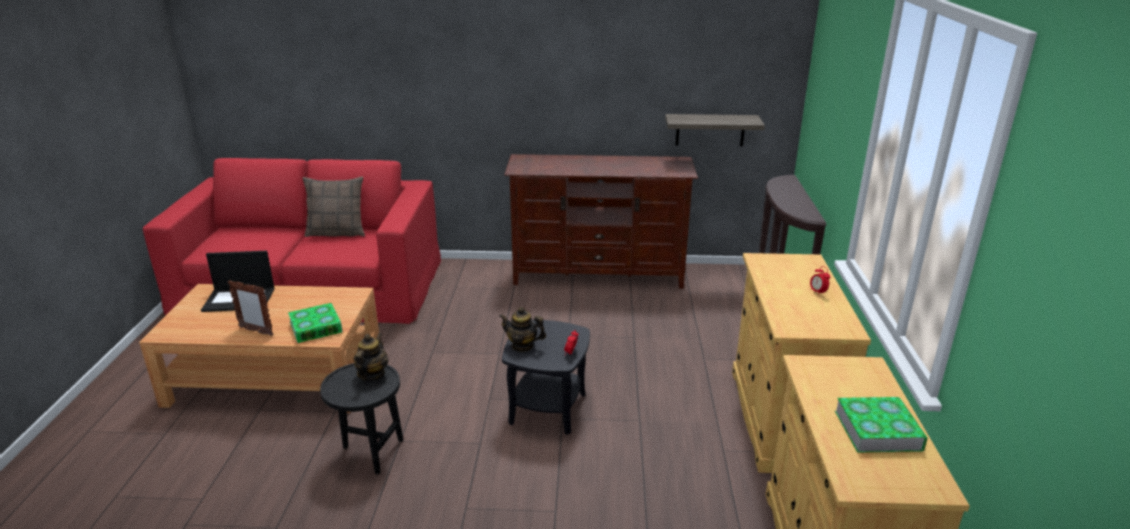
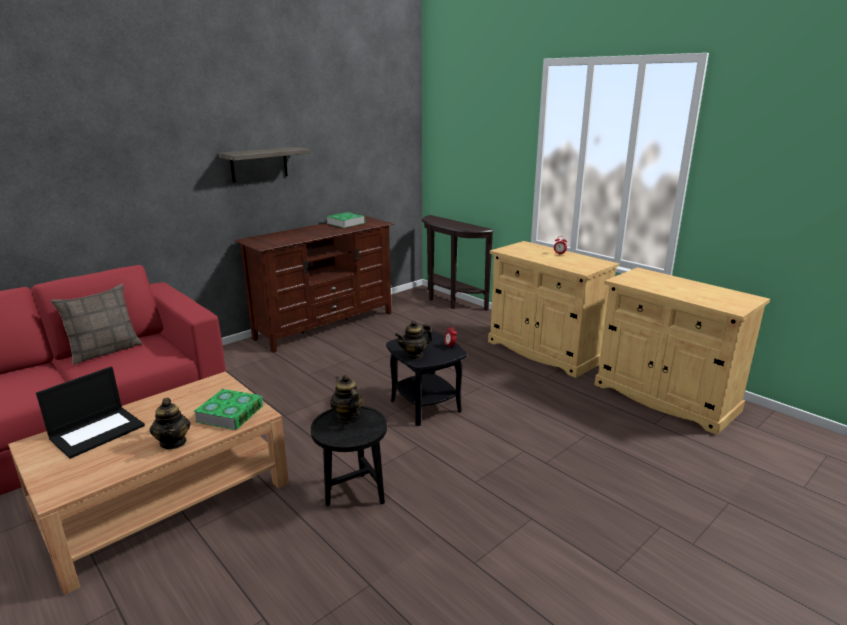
camera: 45 degrees left, 5 degrees down
picture frame [228,280,274,336] -> teapot [149,398,190,449]
shelf [665,114,765,147] -> shelf moved to [218,147,310,182]
book [835,397,928,453] -> book moved to [326,212,365,228]

